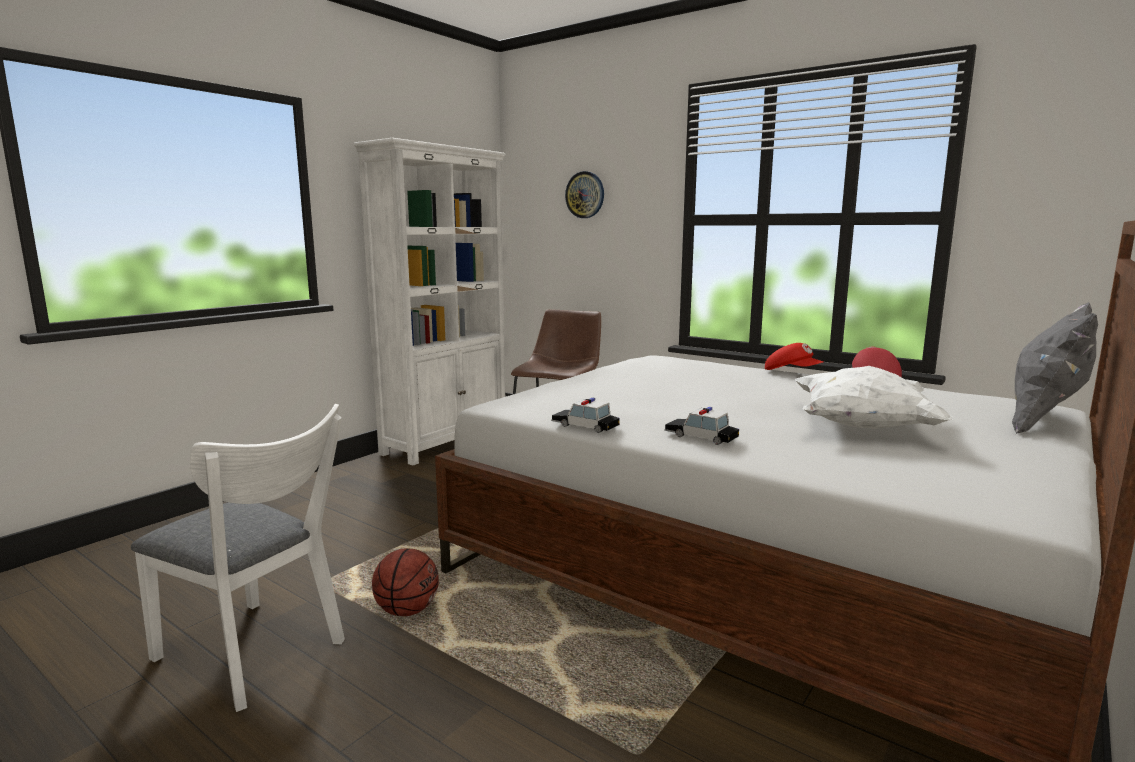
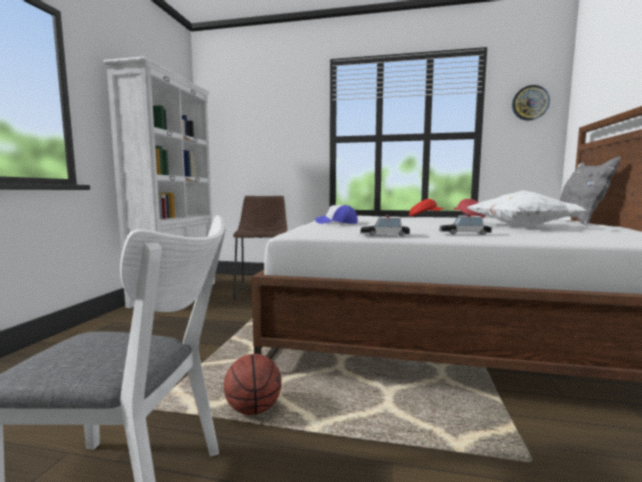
camera: 25 degrees left, 5 degrees down
wall clock [565,171,604,218] -> wall clock moved to [512,85,550,121]
none -> cap [315,205,358,224]

